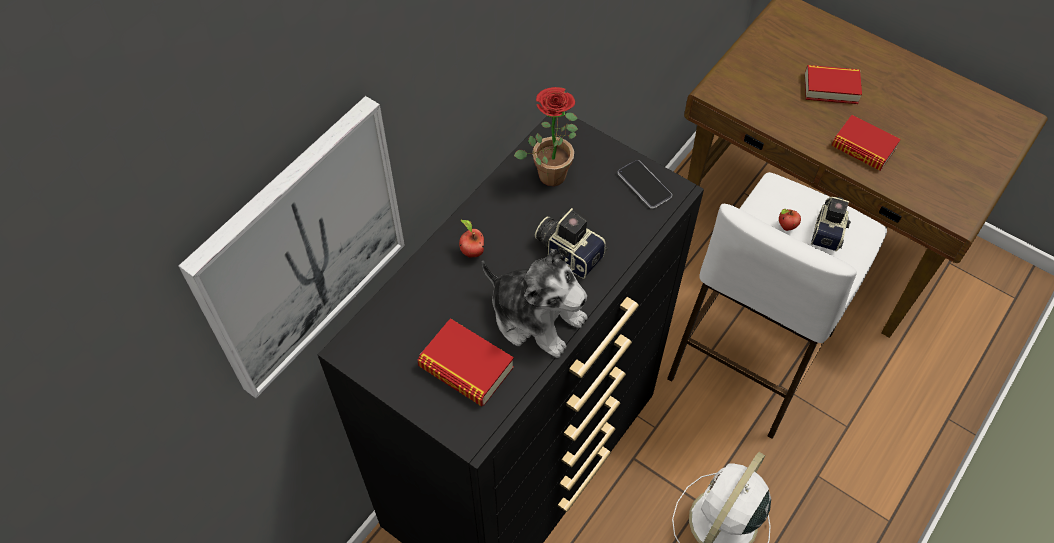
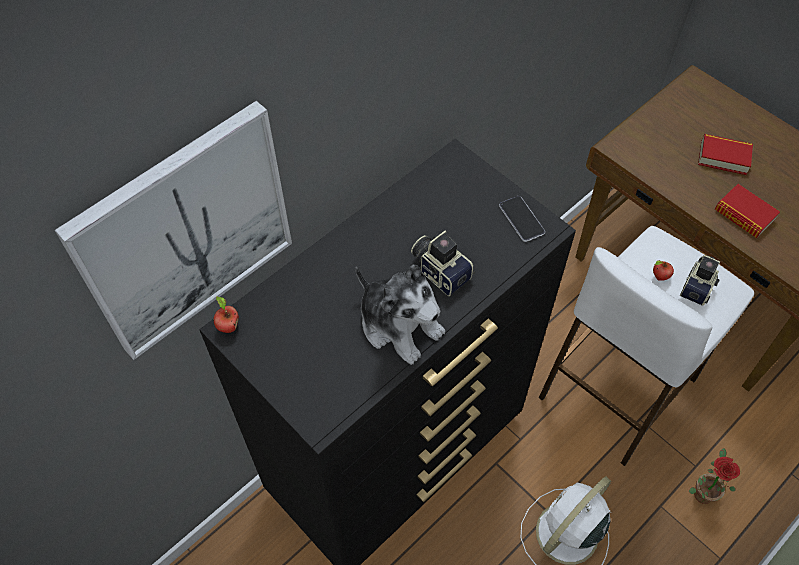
camera: 10 degrees right, 0 degrees up
book [417,318,514,406] -> none
apple [459,220,484,258] -> apple moved to [213,296,239,333]
potted plant [514,87,578,186] -> potted plant moved to [688,448,740,504]

